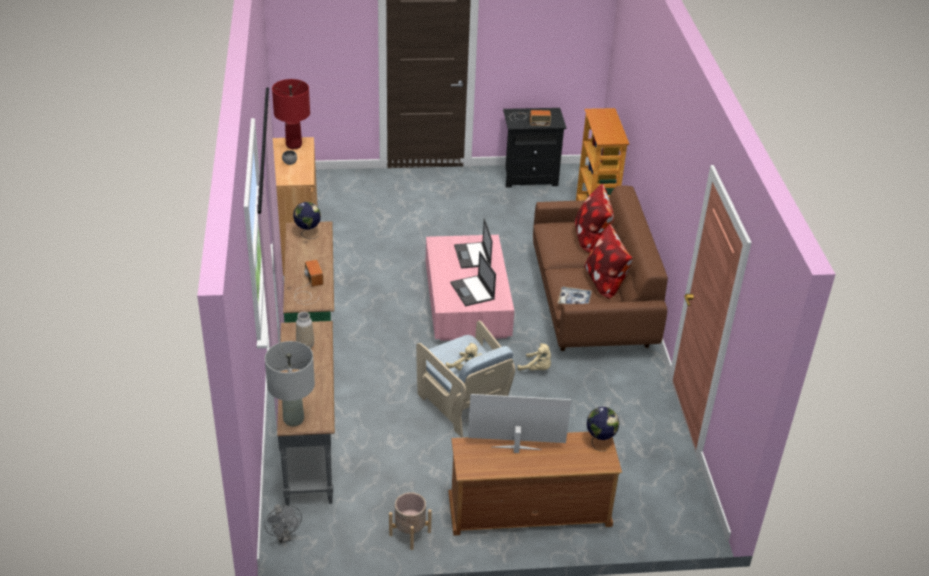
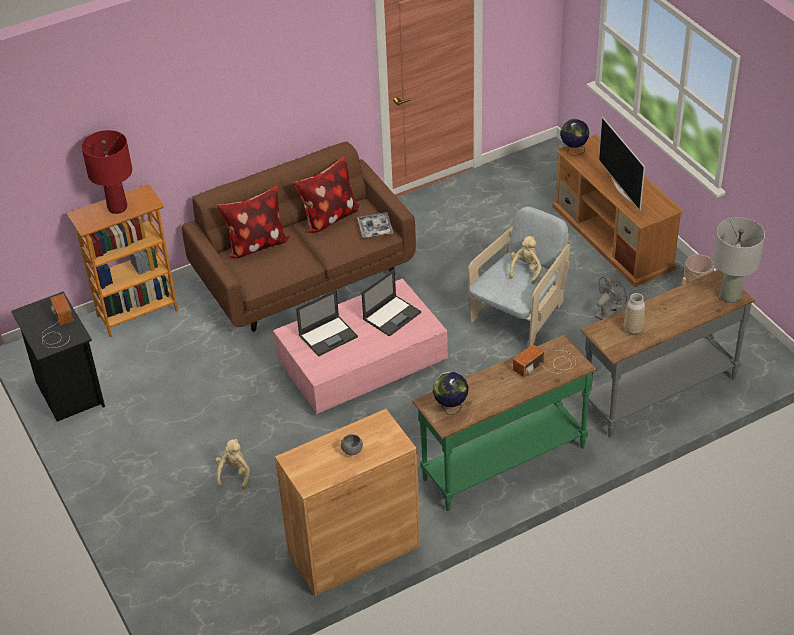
camera: 110 degrees left, 5 degrees up
grey fan [264,504,302,544] -> grey fan moved to [595,277,627,320]
red table lamp [272,79,310,149] -> red table lamp moved to [81,130,132,214]
beige plush toy [517,343,551,371] -> beige plush toy moved to [215,439,250,490]

